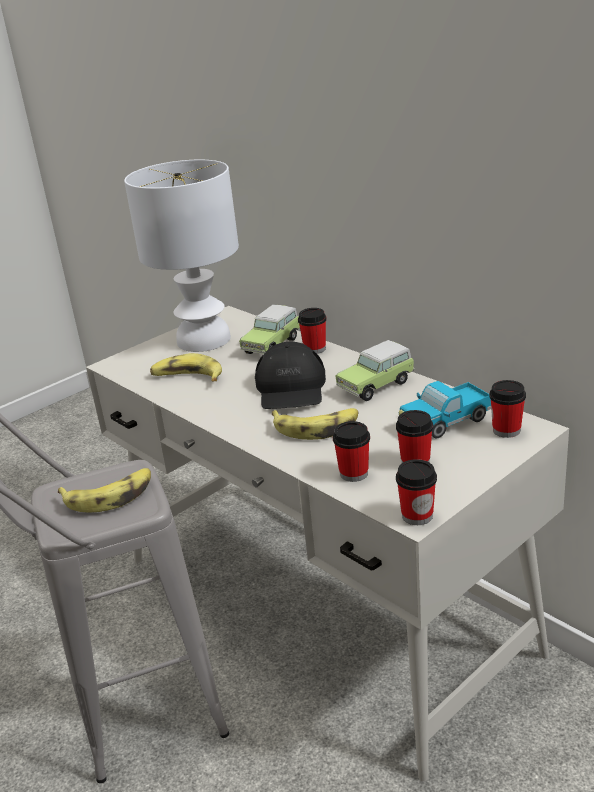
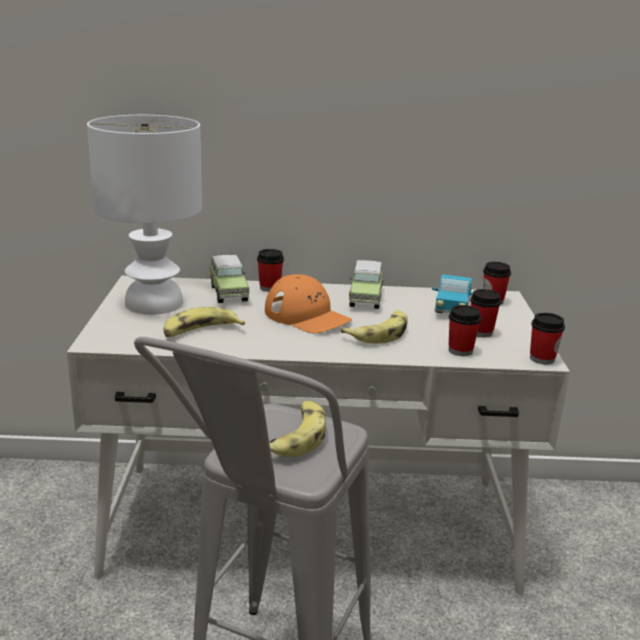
camera: 50 degrees left, 5 degrees down
black cap [255,342,326,409] -> orange cap [265,274,352,333]

